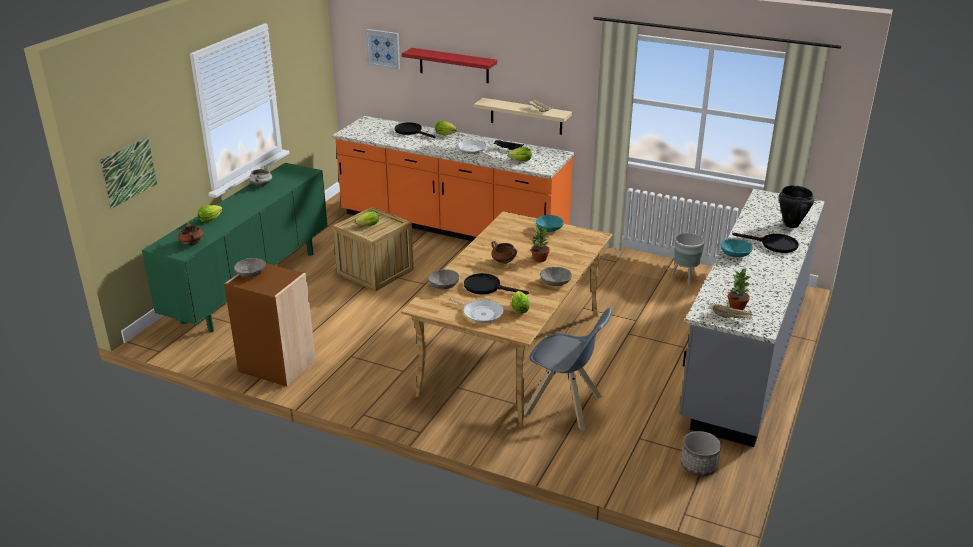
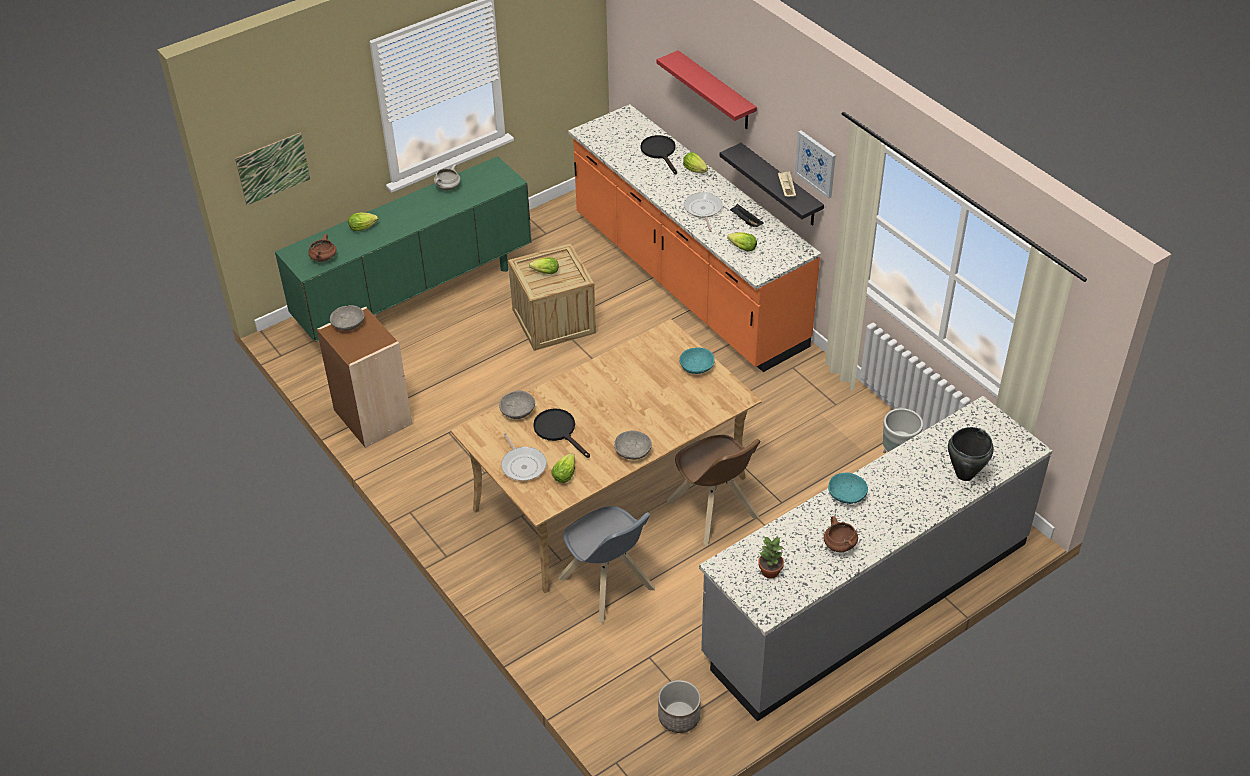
camera: 30 degrees right, 15 degrees up
picture [366,29,400,70] -> picture moved to [795,131,836,199]
beige shelf [474,98,572,135] -> black shelf [720,143,824,226]
brown cooking pot [491,241,517,264] -> brown cooking pot moved to [824,516,858,552]
potted plant [531,225,550,262] -> none
beige tray [708,303,752,319] -> none
black frying pan [732,233,798,253] -> none
none -> brown chair [667,435,761,545]

